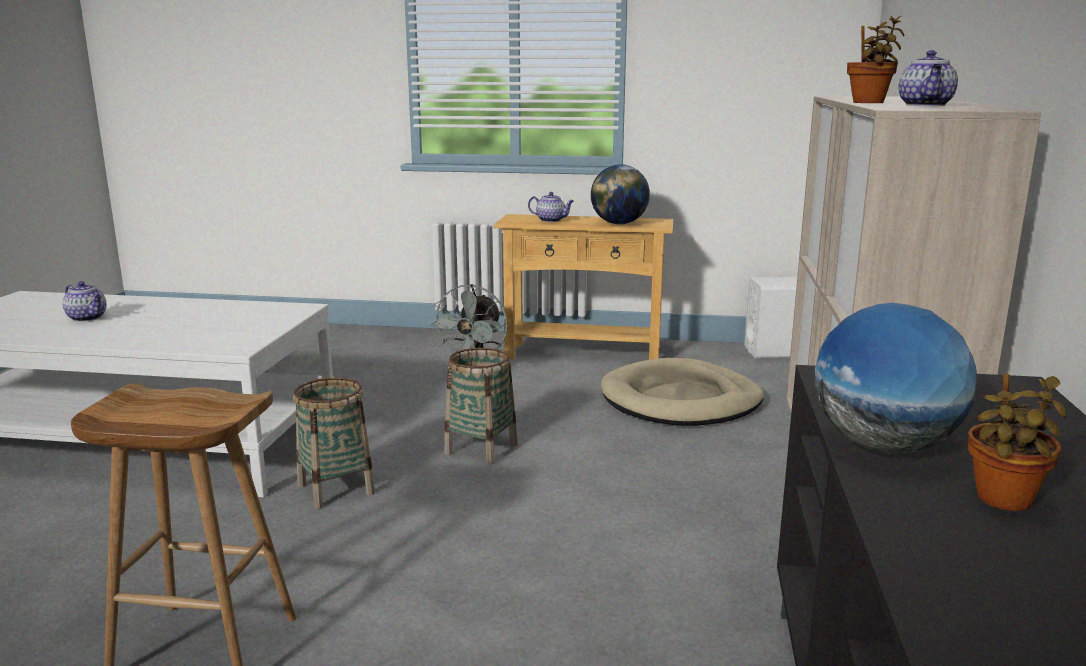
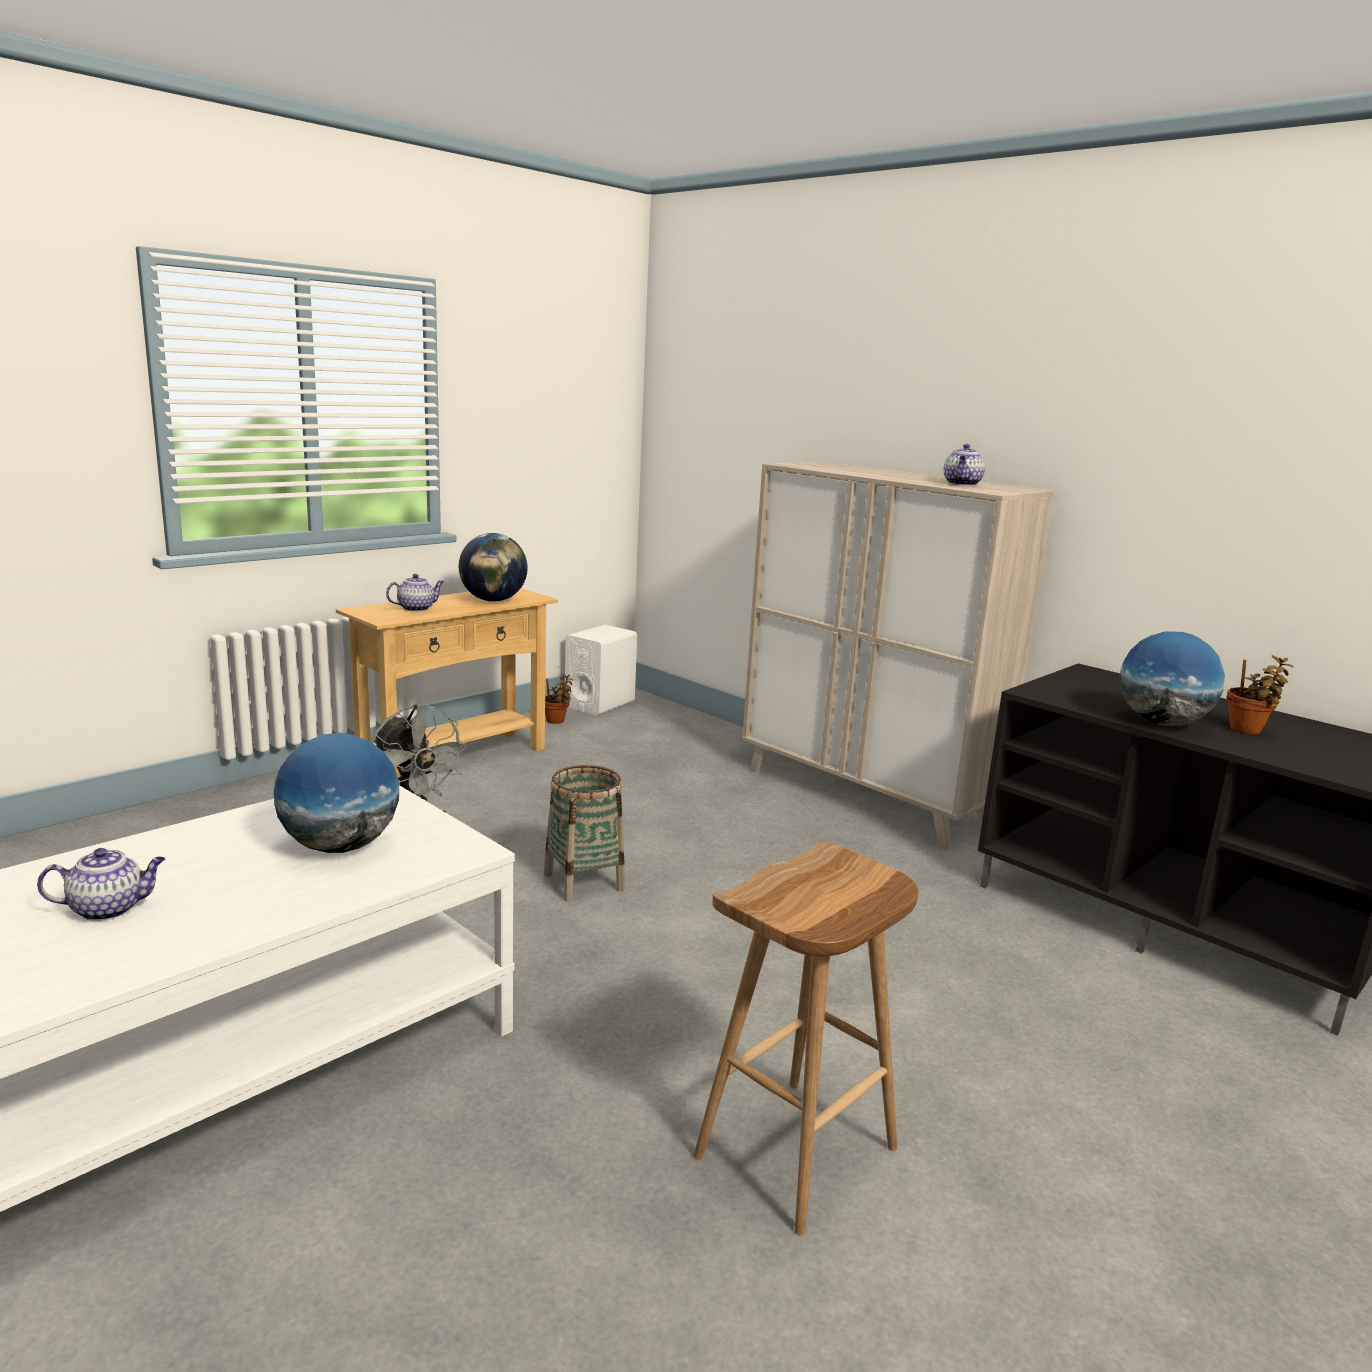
camera: 55 degrees left, 0 degrees up
basket [293,377,375,509] -> none
beige dog bed [601,358,764,426] -> none
potted plant [847,16,904,103] -> potted plant moved to [545,674,573,724]
teapot [899,50,958,106] -> teapot turned 60 degrees clockwise [944,444,985,486]
none -> globe [274,733,399,853]

